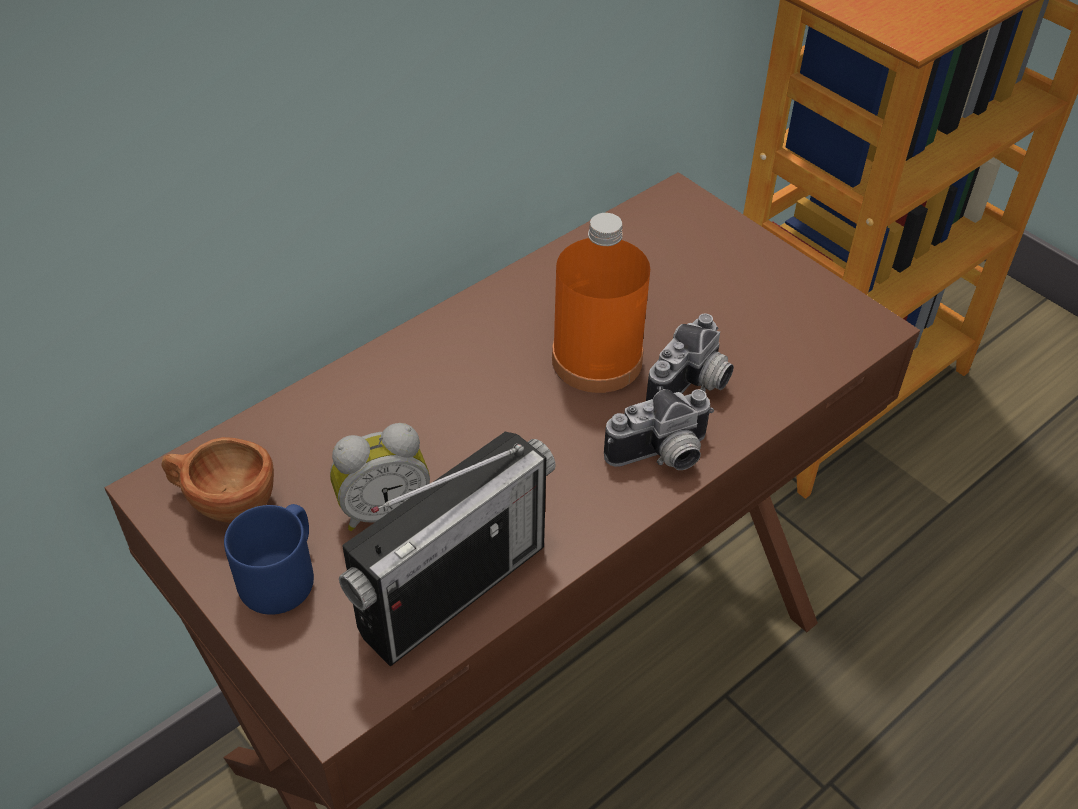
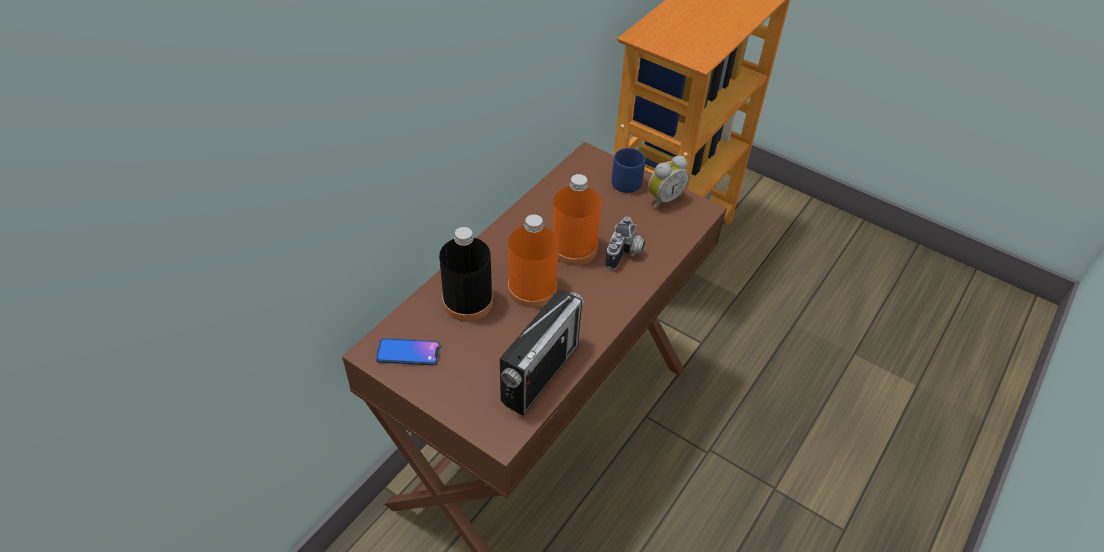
camera: 15 degrees left, 0 degrees up
brown cup [161,437,274,523] -> phone [376,338,440,365]
blue mug [224,504,314,615] -> blue mug moved to [611,148,645,193]
alarm clock [330,423,430,531] -> alarm clock moved to [648,156,689,209]
camera [604,389,714,470] -> none
none -> black bottle [439,227,493,321]
none -> orange bottle [508,215,559,308]

